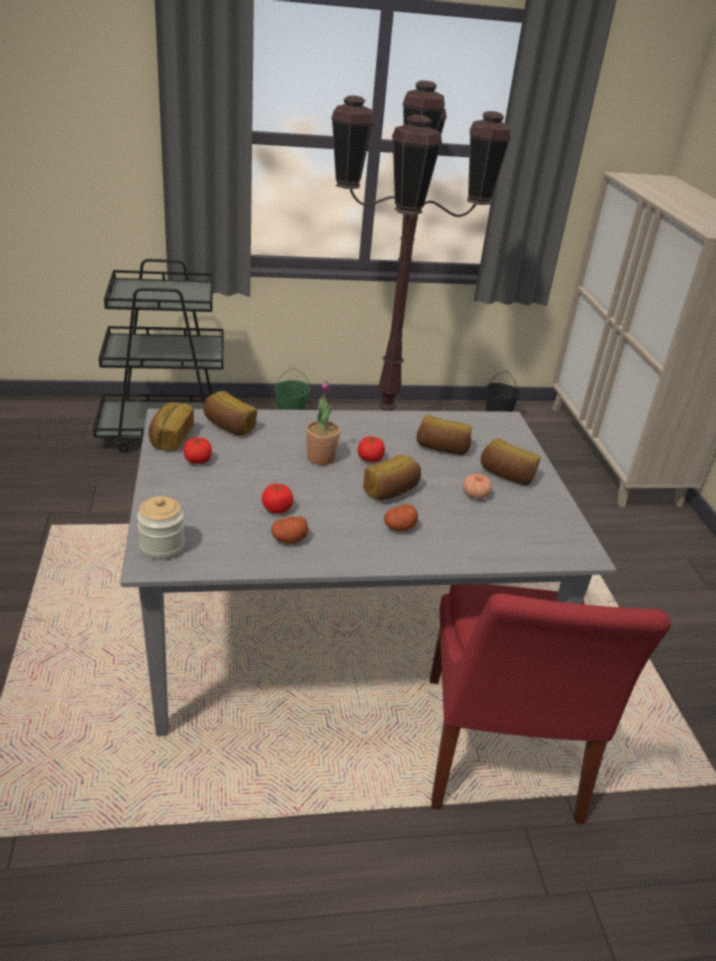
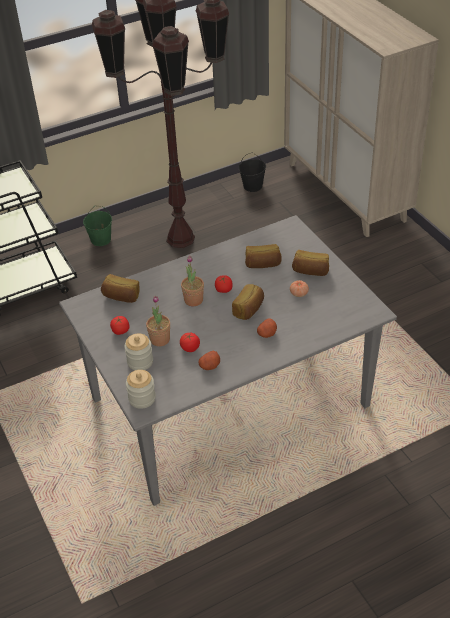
camera: 15 degrees left, 10 degrees up
bread [149,402,194,451] -> none
red chair [430,584,670,824] -> none
none -> jar [124,334,153,370]
none -> potted plant [146,296,170,346]

